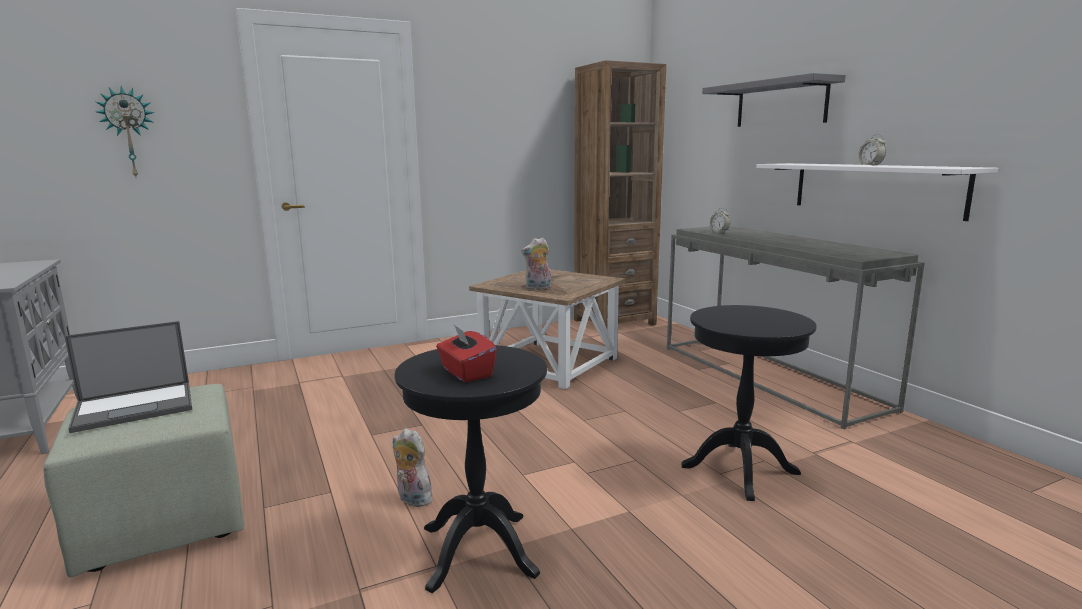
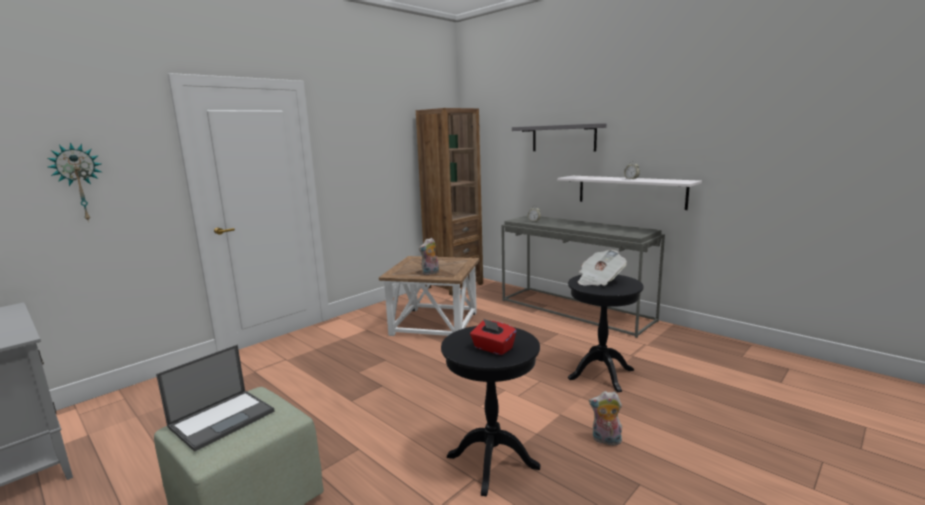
camera: 20 degrees left, 0 degrees up
plush toy [392,428,432,507] -> plush toy moved to [589,391,622,446]
none -> newspaper [578,250,627,286]

